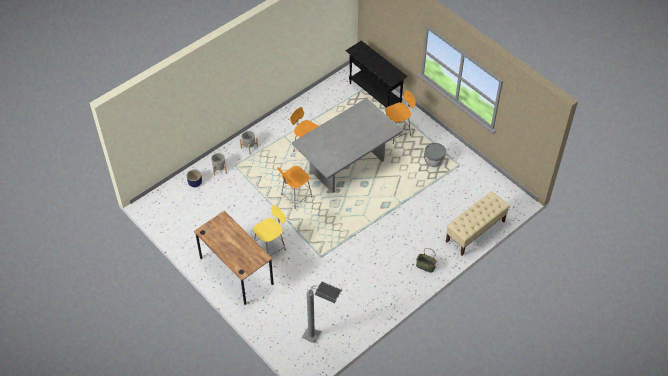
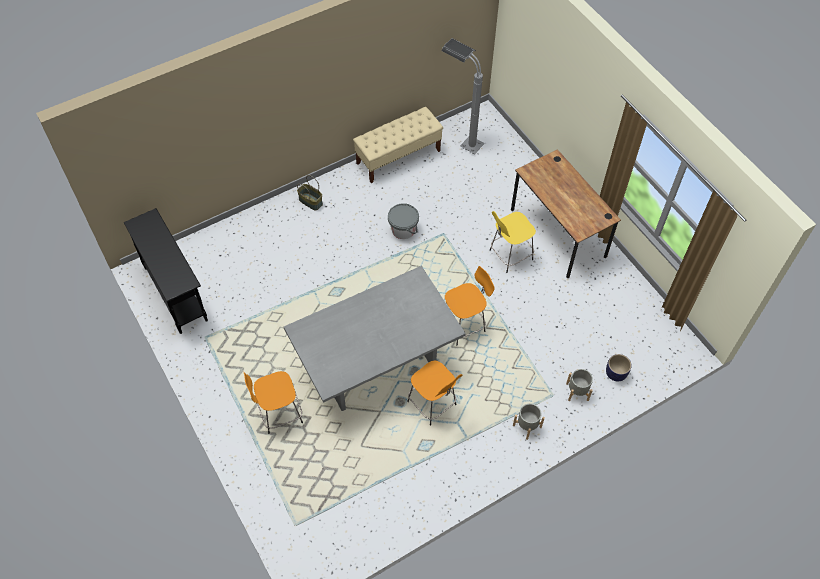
camera: 170 degrees left, 5 degrees up
black console table [346,41,408,108] -> black console table moved to [124,208,208,334]
grey bucket [424,143,446,167] -> grey bucket moved to [388,203,419,239]
beige bench [446,191,510,256] -> beige bench moved to [353,107,443,183]

